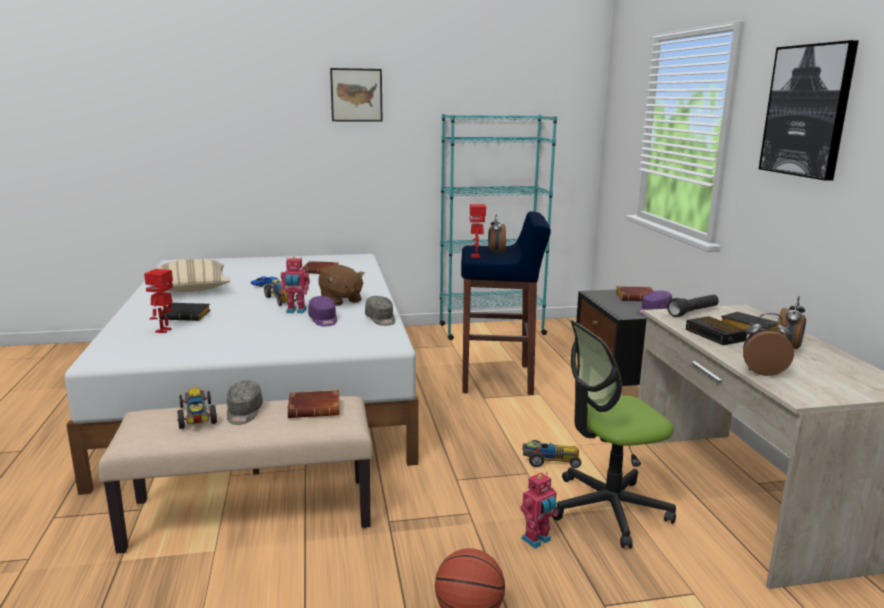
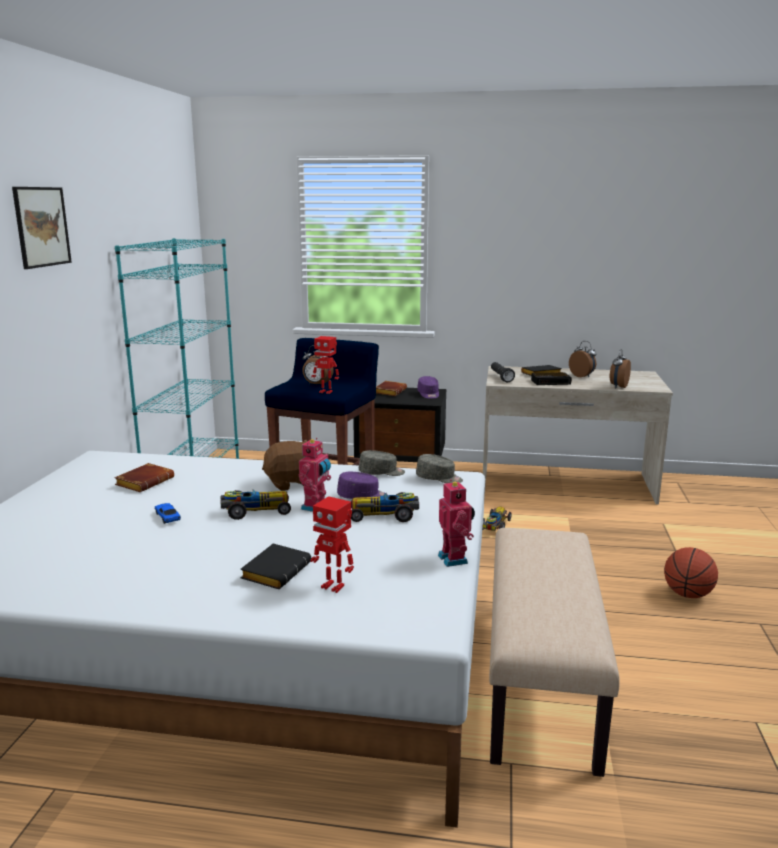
camera: 70 degrees left, 0 degrees up
beige pillow [157,259,230,292] -> none
toy car [176,388,218,429] -> toy car moved to [351,492,419,522]
grey cap [227,381,263,425] -> grey cap moved to [416,454,463,483]
brown book [287,390,339,418] -> none
toy robot [520,472,558,549] -> toy robot moved to [438,479,475,567]
office chair [552,320,676,548] -> none
picture [759,40,859,181] -> none

